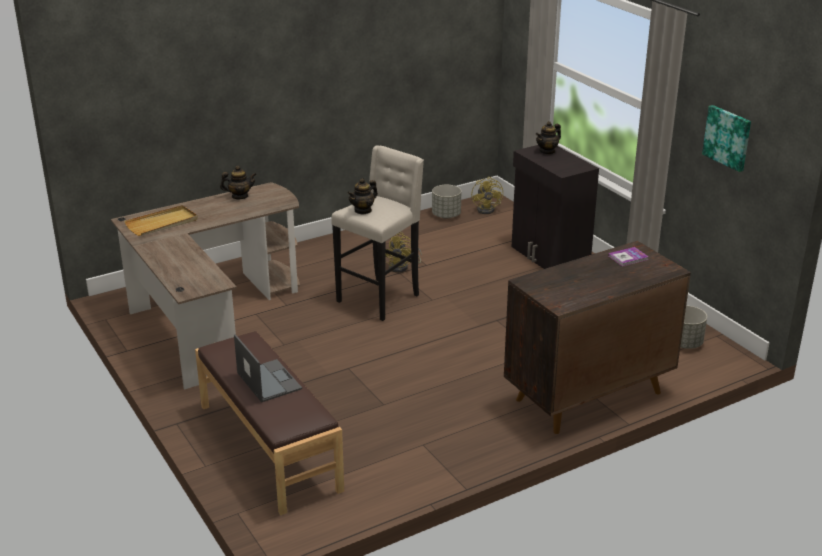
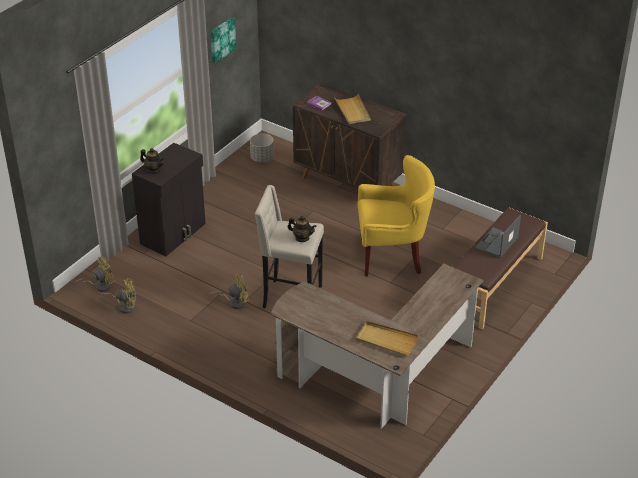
camera: 115 degrees left, 10 degrees up
teapot [220,166,257,199] -> none
grey planter [432,185,461,218] -> yellow fan [101,278,136,314]
none -> beige tray [335,94,371,124]
none -> yellow armchair [357,155,435,277]

